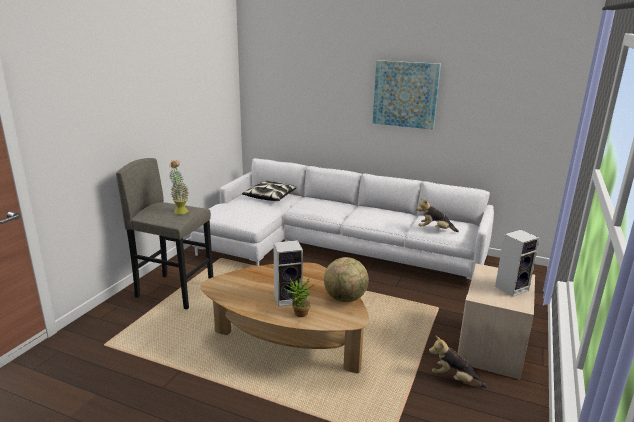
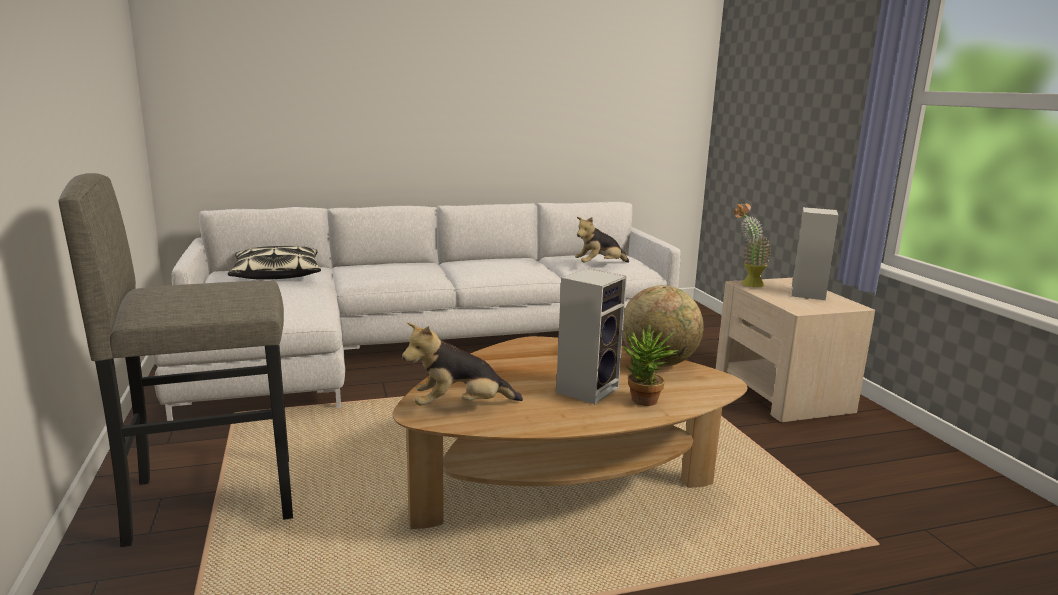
camera: 40 degrees left, 5 degrees down
potted plant [169,160,189,214] -> potted plant moved to [734,204,771,287]
picture [373,60,441,129] -> none
plush toy [429,336,488,388] -> plush toy moved to [402,323,523,406]

